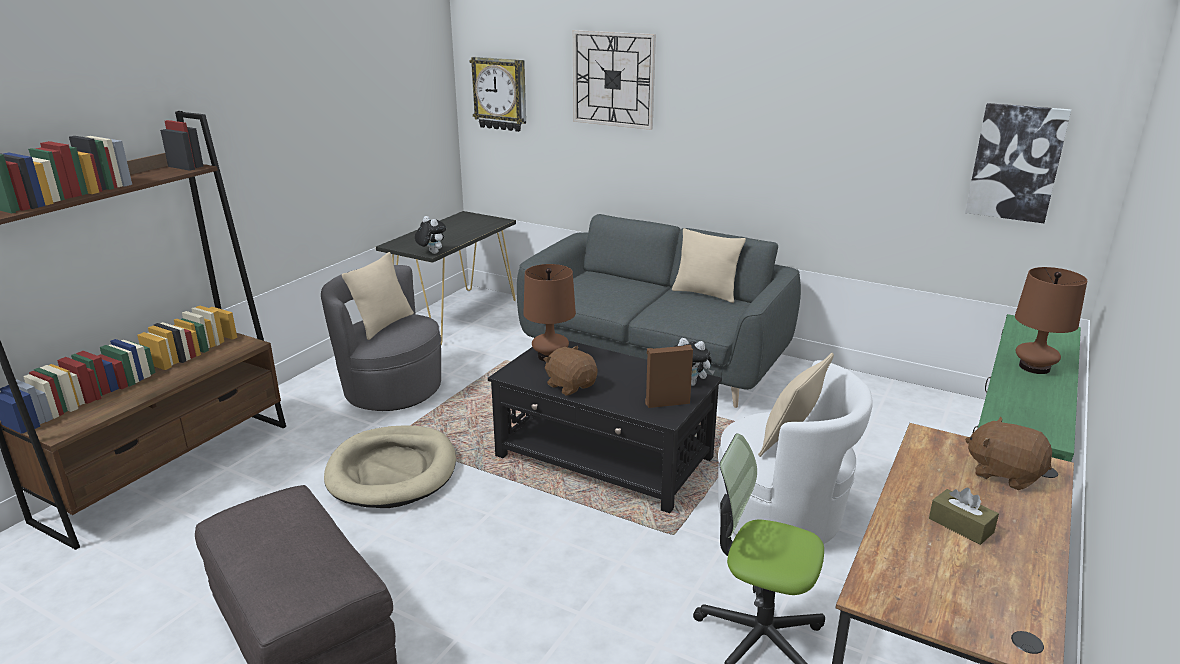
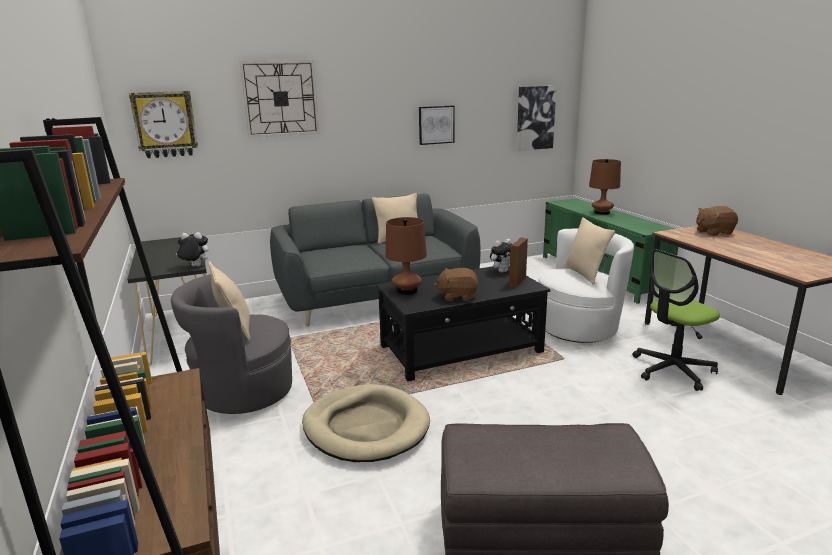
camera: 50 degrees left, 5 degrees down
brown tissue box [929,488,999,545] -> none
none -> picture [419,106,455,145]

